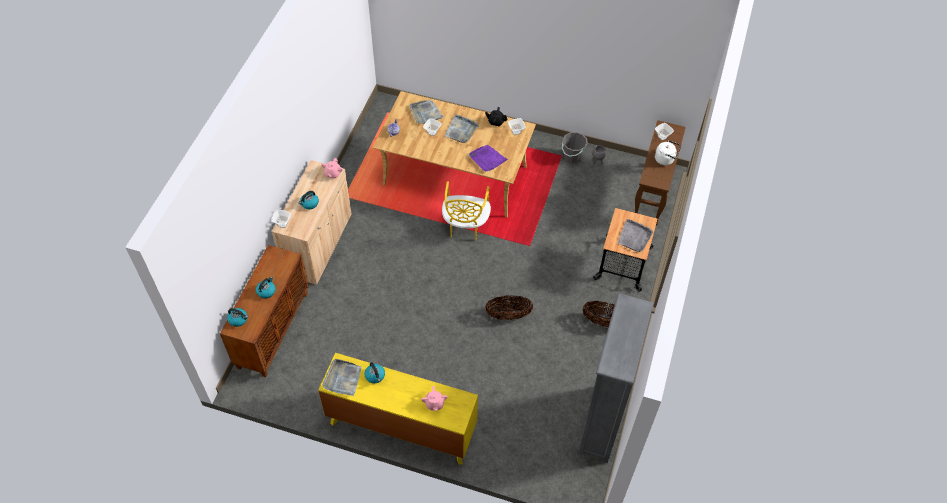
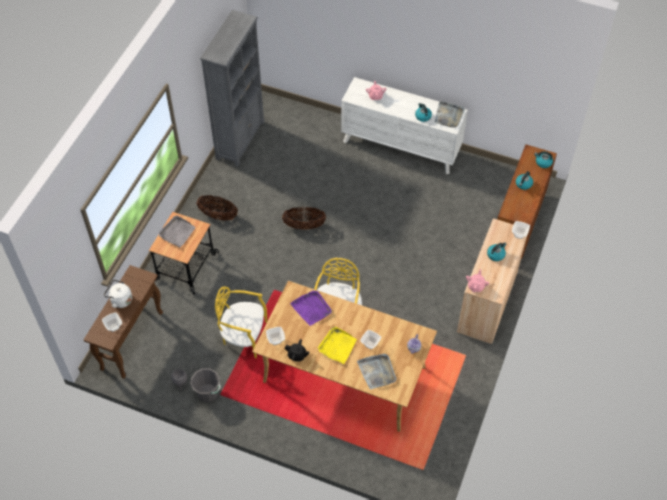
camera: 175 degrees left, 0 degrees up
yellow dresser [318,353,478,465] -> white dresser [341,77,468,174]
grey tray [445,114,479,143] -> yellow tray [318,327,357,364]
none -> yellow chair [215,286,267,358]

